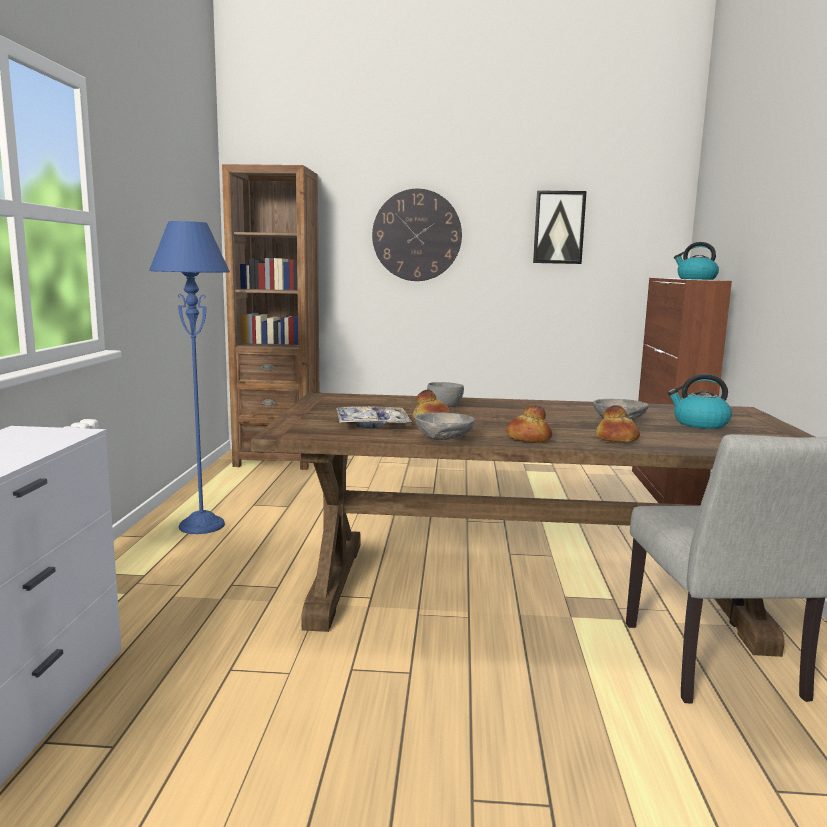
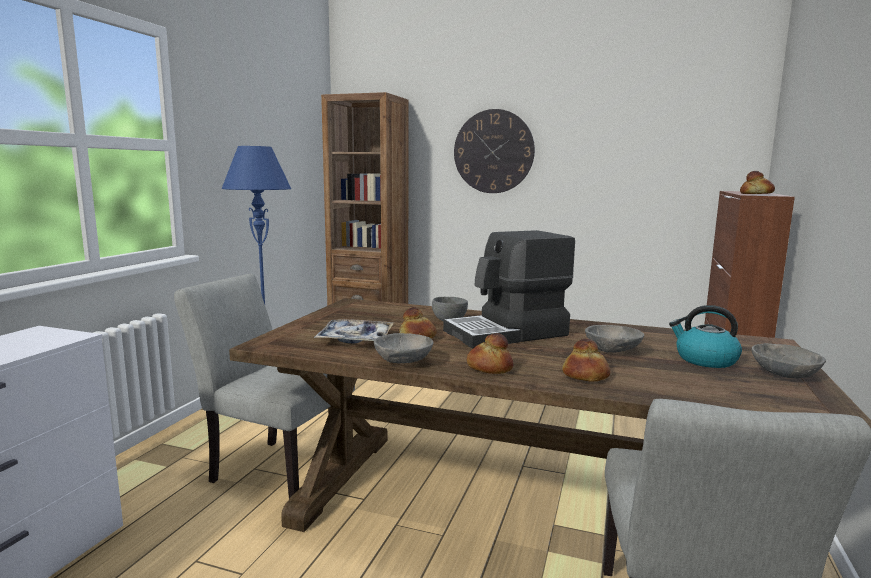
camera: 15 degrees right, 0 degrees up
picture [533,190,587,264] -> none
kettle [674,242,719,280] -> bread [740,171,775,194]
none -> grey chair [174,274,355,498]
none -> coffee machine [443,230,575,349]
none -> grey bowl [751,343,826,379]

